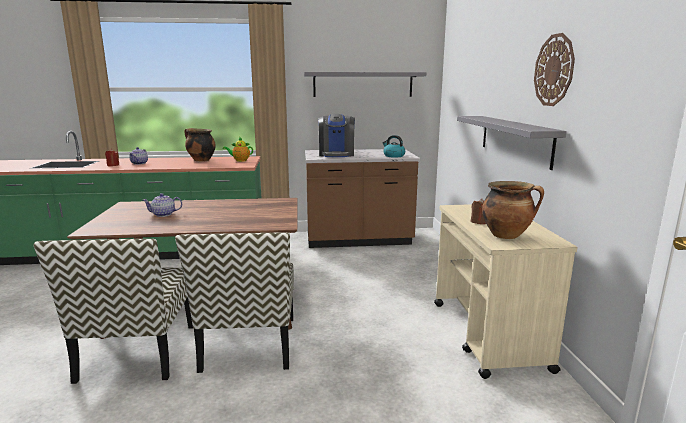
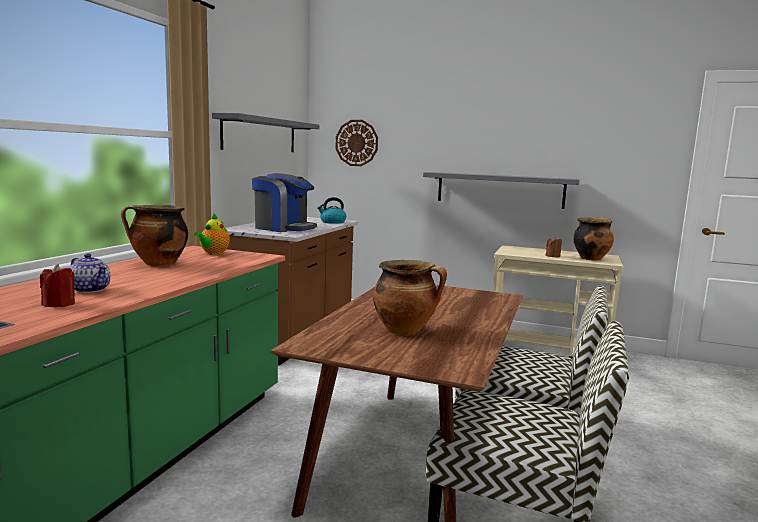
camera: 65 degrees left, 5 degrees down
teapot [143,193,182,217] -> cooking pot [373,260,447,335]
wall clock [534,33,575,106] -> wall clock moved to [336,120,378,166]

